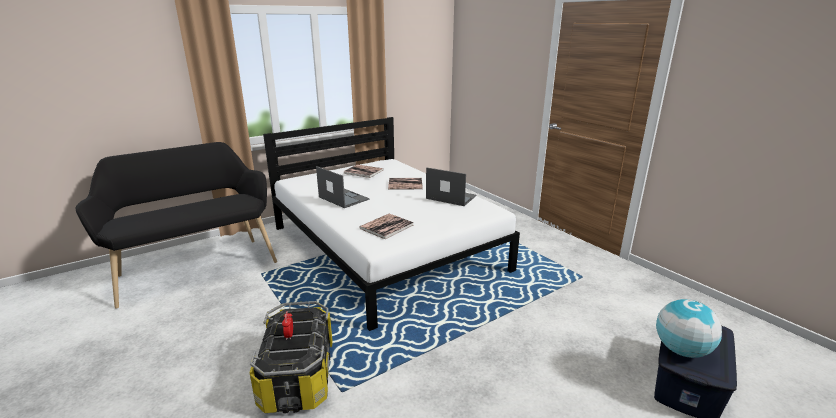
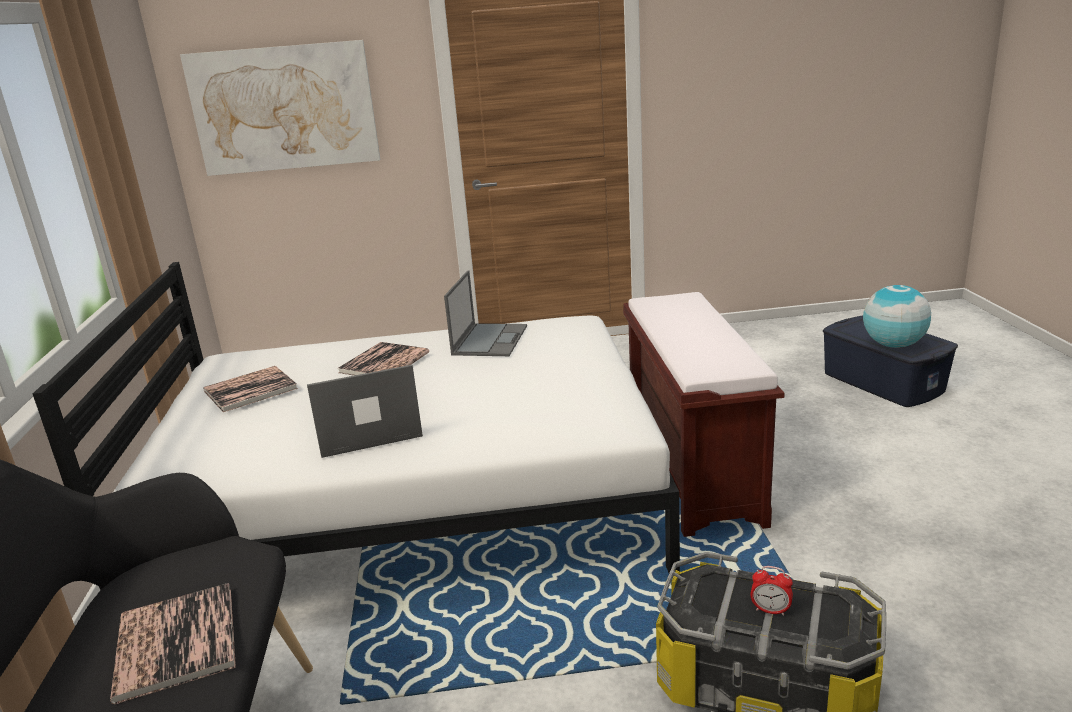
camera: 60 degrees left, 0 degrees up
book [359,214,414,239] -> book moved to [110,583,236,704]
laptop [426,167,476,206] -> laptop turned 135 degrees clockwise [444,270,527,356]
none -> picture [180,40,380,176]
none -> brown bench [623,292,785,537]

